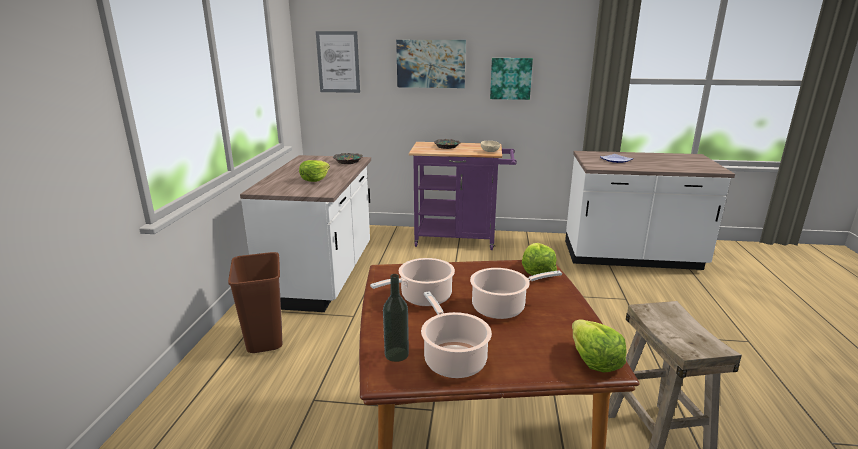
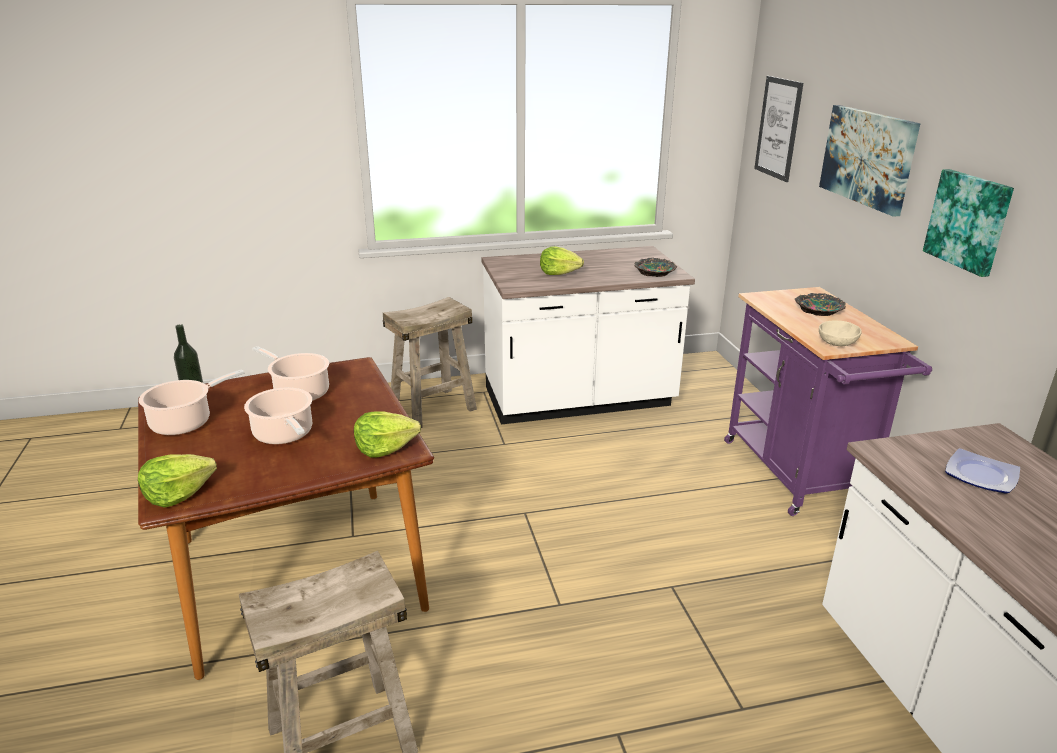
camera: 70 degrees right, 5 degrees up
brown trash can [228,252,282,353] -> beige stool [383,297,477,428]

